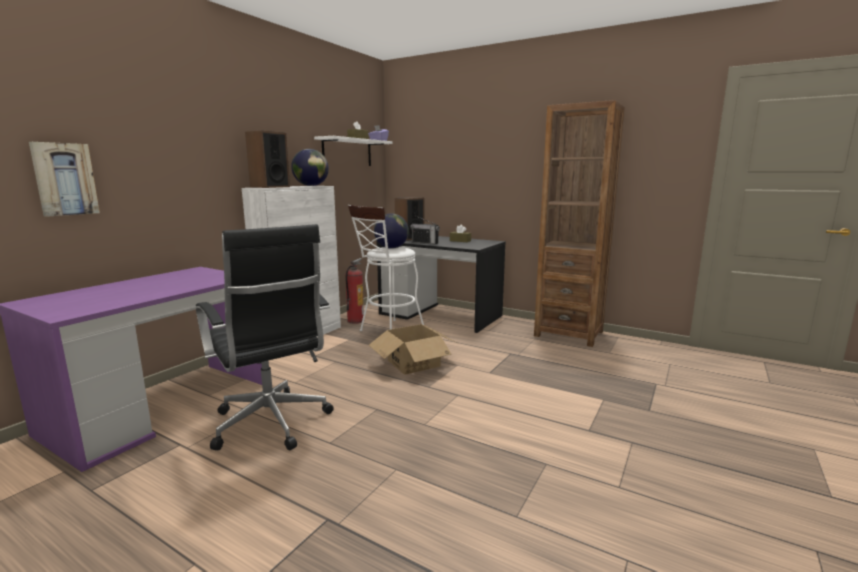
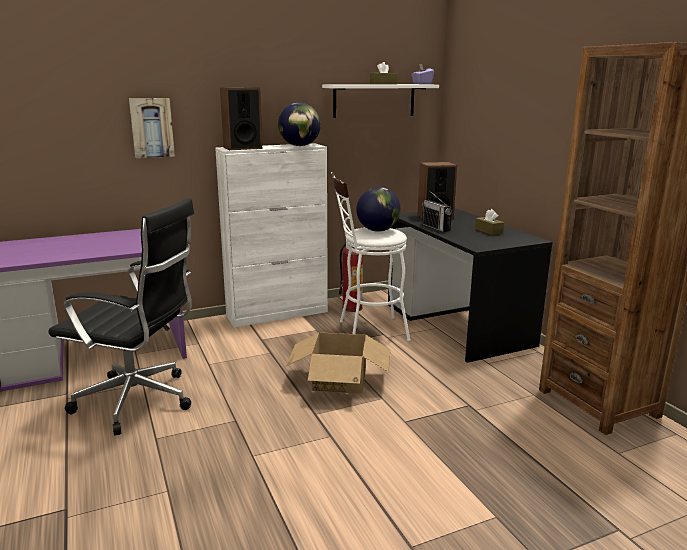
camera: 35 degrees right, 5 degrees up
picture [29,142,100,217] -> picture moved to [129,98,175,158]
black office chair [196,224,334,450] -> black office chair turned 75 degrees counterclockwise [48,198,194,436]

